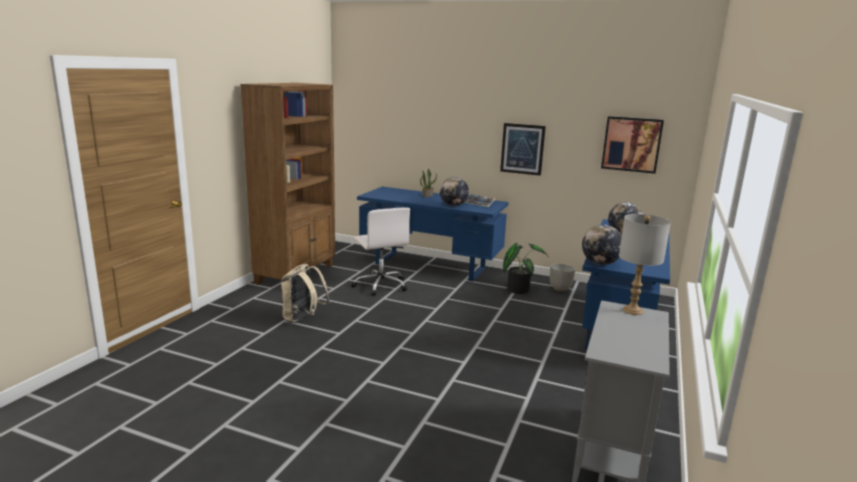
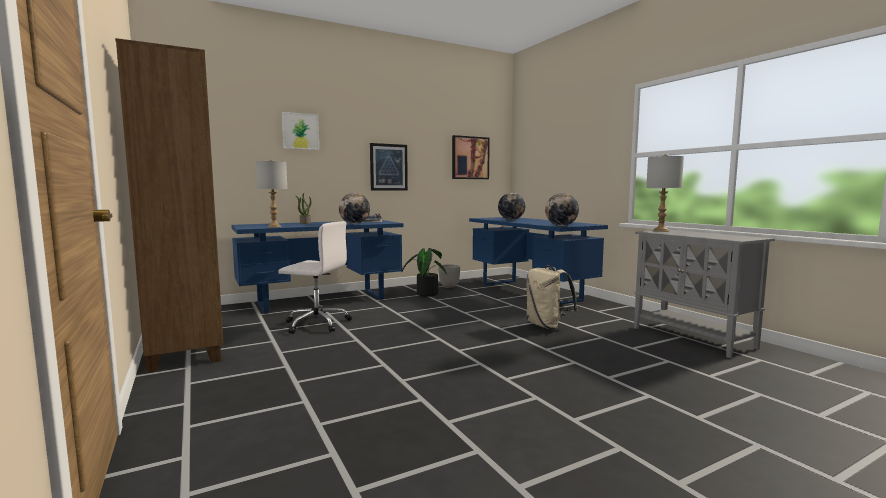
camera: 50 degrees left, 10 degrees down
beige backpack [281,264,330,323] -> beige backpack moved to [526,266,578,330]
none -> grey table lamp [256,159,287,227]
none -> picture [282,112,319,150]

